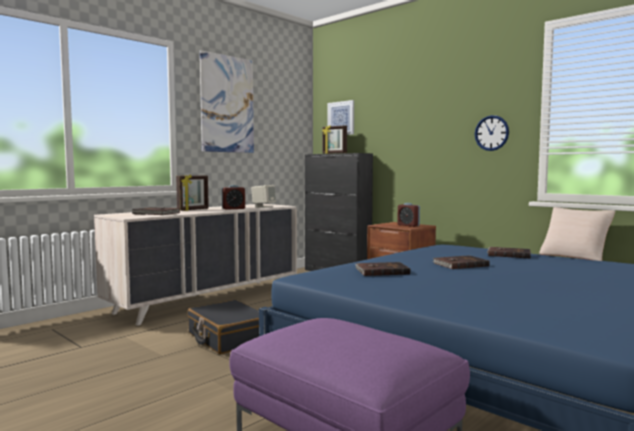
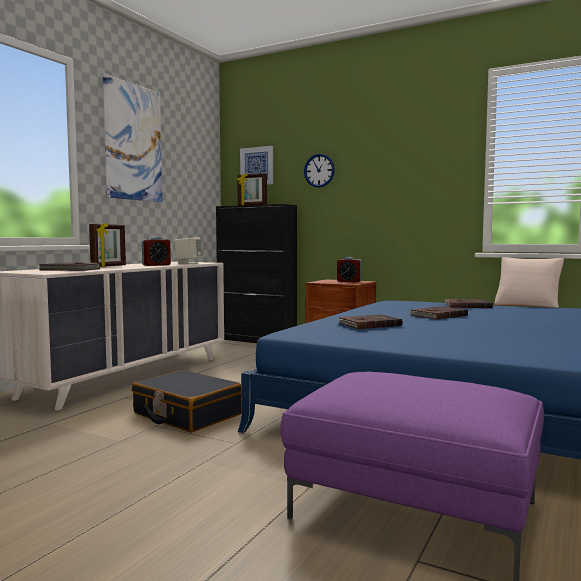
camera: 15 degrees left, 0 degrees up
wall clock [475,115,509,151] -> wall clock moved to [304,154,335,188]

